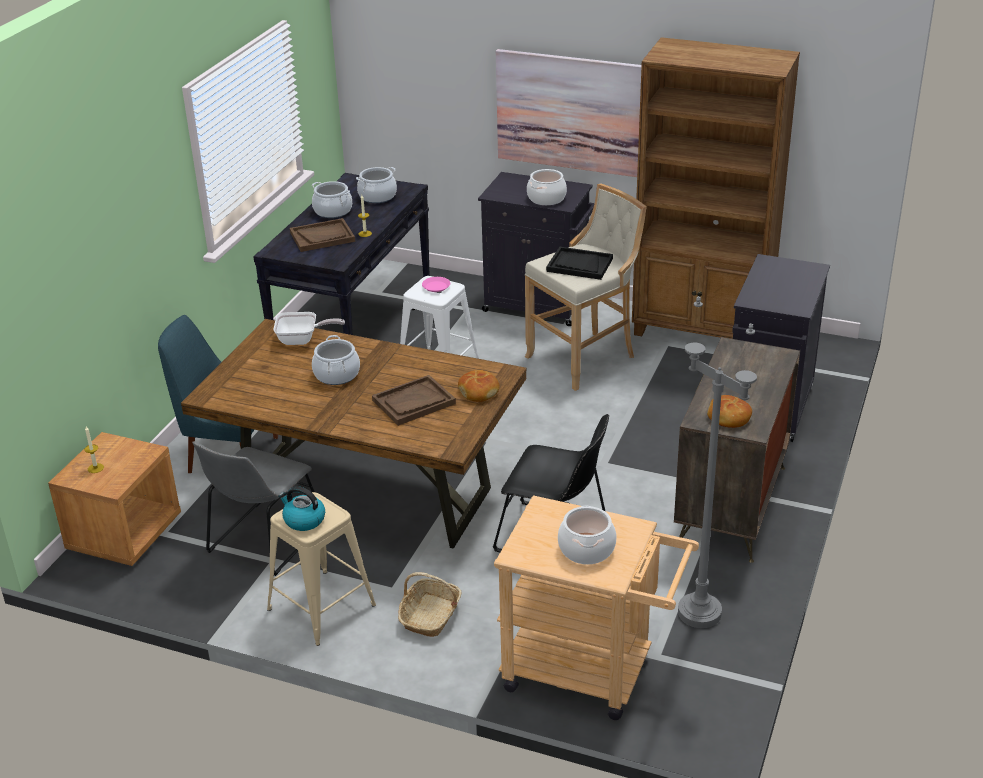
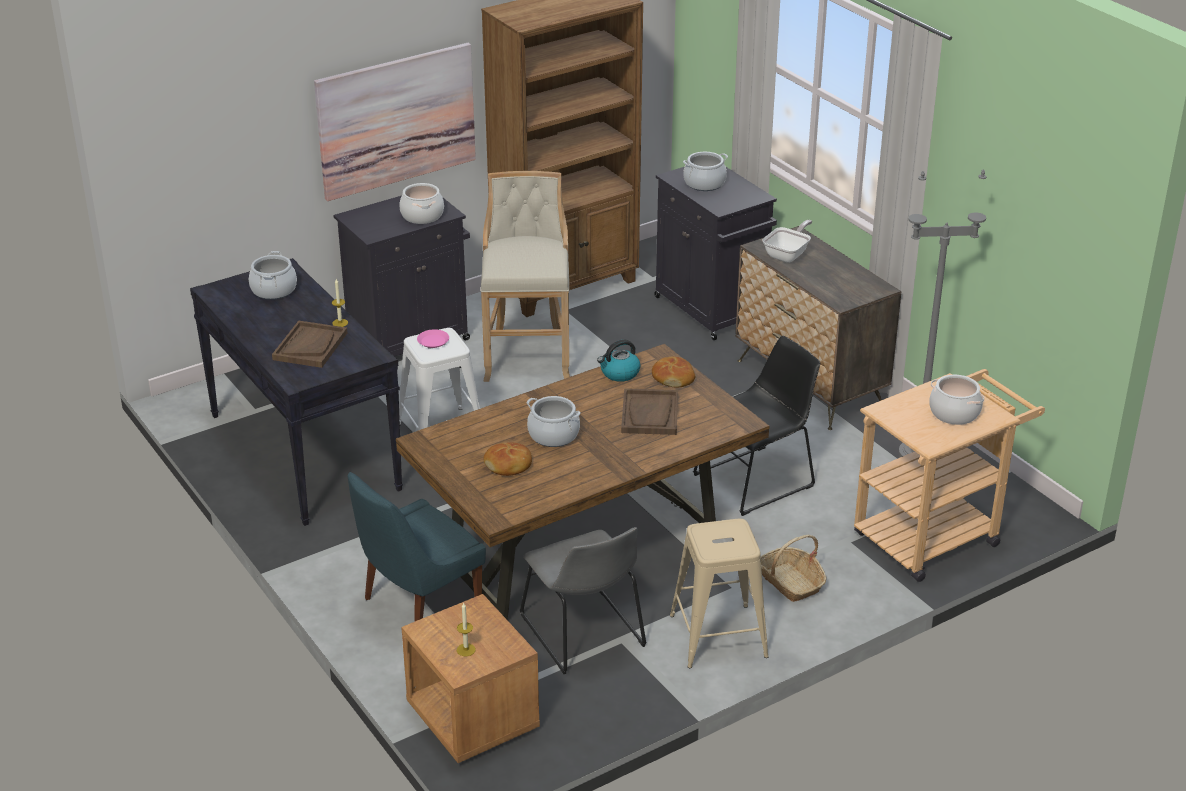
camera: 55 degrees left, 0 degrees up
frying pan [273,312,345,345] -> frying pan moved to [762,220,812,263]
kettle [278,486,325,531] -> kettle moved to [597,340,640,382]
cooking pot [312,181,352,218] -> cooking pot moved to [683,152,728,191]
black tray [546,247,613,280] -> none
bread [707,395,752,428] -> bread moved to [484,442,532,476]

